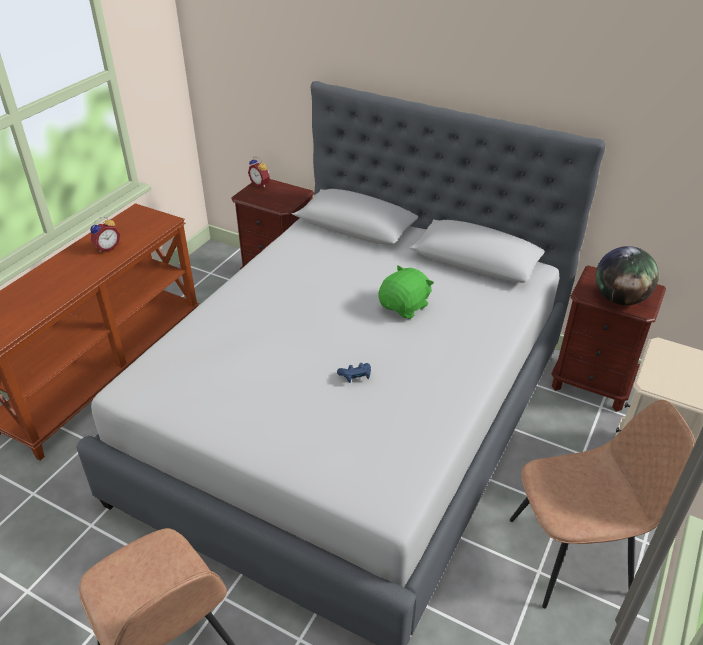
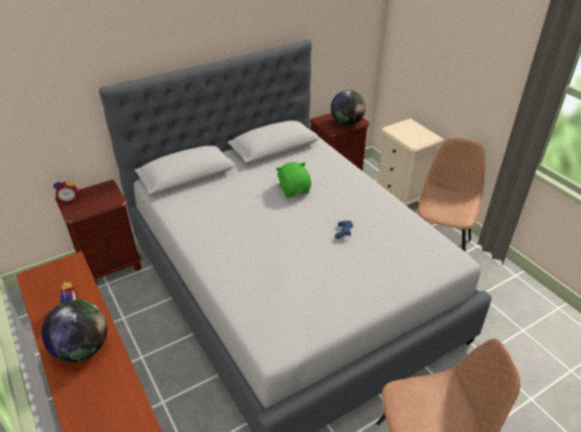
camera: 60 degrees left, 0 degrees up
none -> globe [41,300,108,362]

